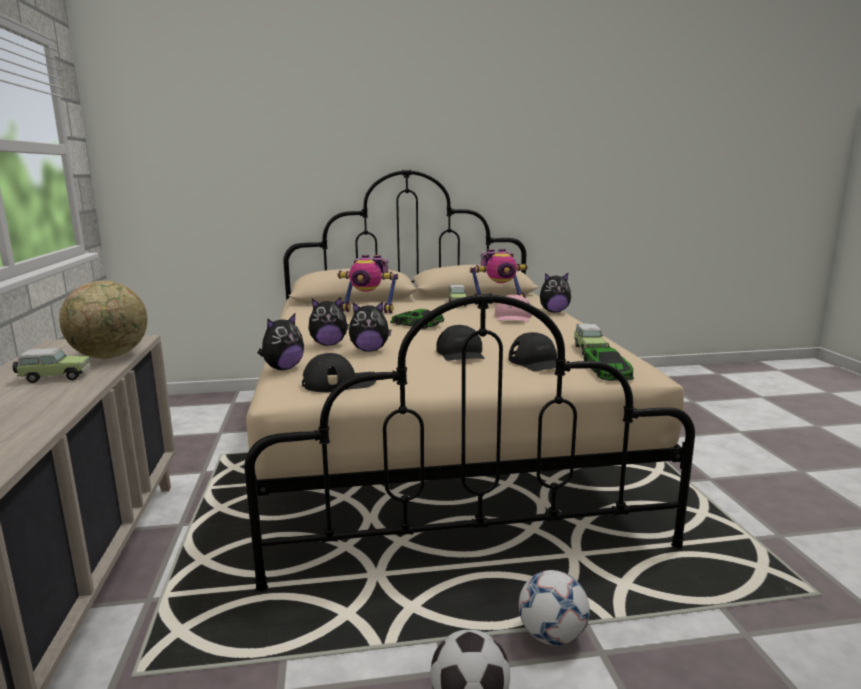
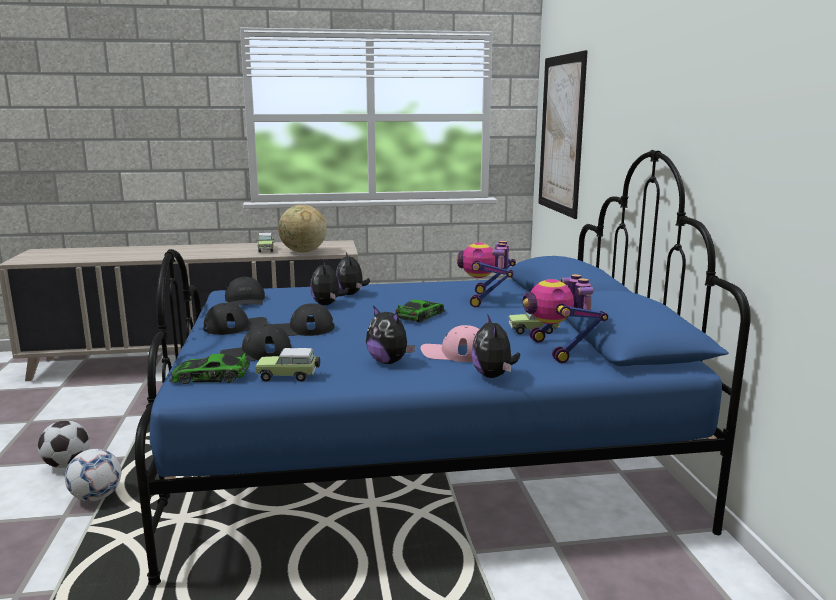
camera: 90 degrees right, 0 degrees up
beige bed [244,170,695,592] -> blue bed [135,150,751,586]
plush toy [258,314,304,370] -> plush toy moved to [366,305,415,364]
none -> black cap [203,303,267,335]
none -> picture [538,50,588,219]

